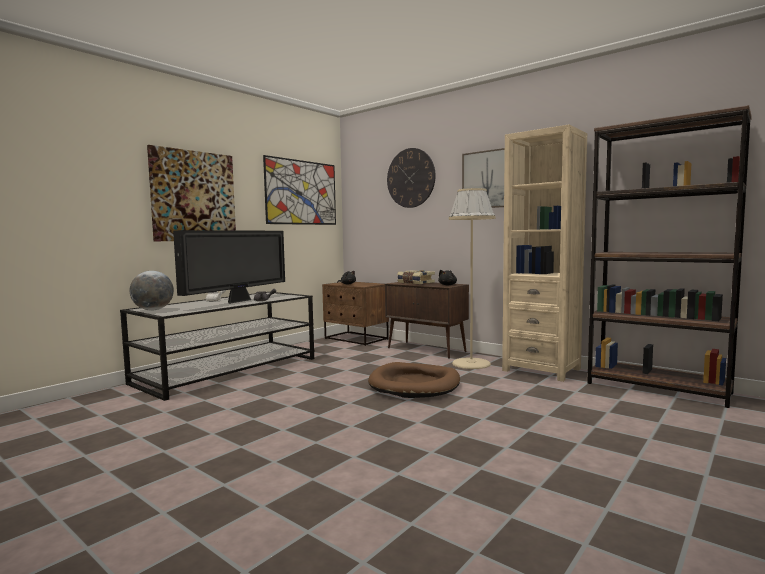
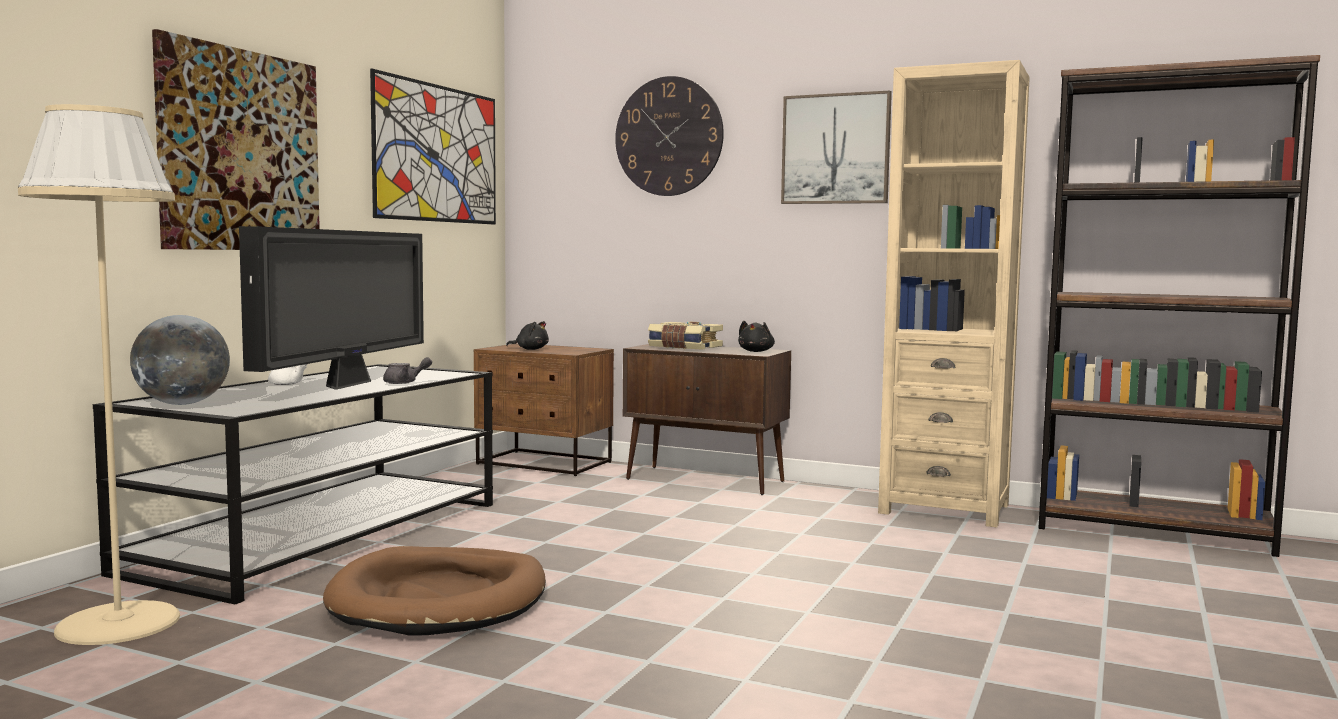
camera: 15 degrees left, 0 degrees up
brown dog bed [368,362,460,398] -> brown dog bed moved to [323,546,546,636]
beige floor lamp [449,188,495,369] -> beige floor lamp moved to [18,104,180,645]

